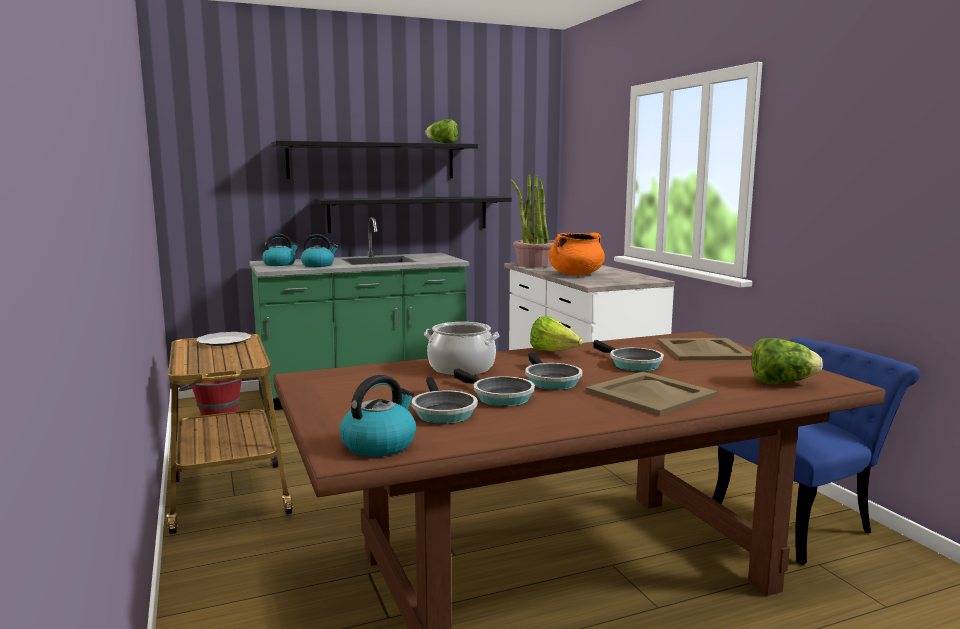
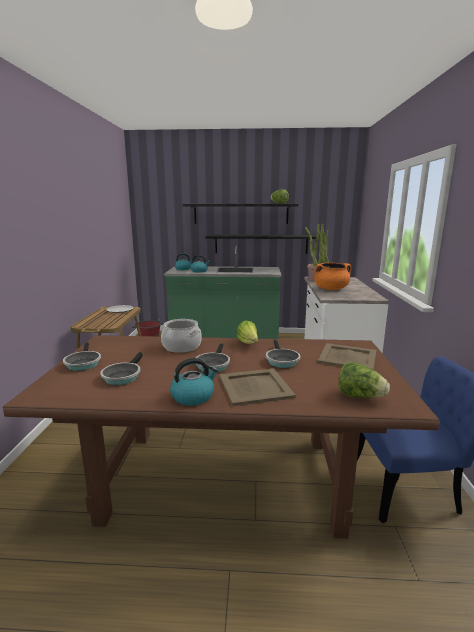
camera: 25 degrees right, 5 degrees up
kettle [340,375,416,457] -> kettle moved to [170,358,218,406]
frying pan [454,368,535,406] -> frying pan moved to [63,342,101,371]

